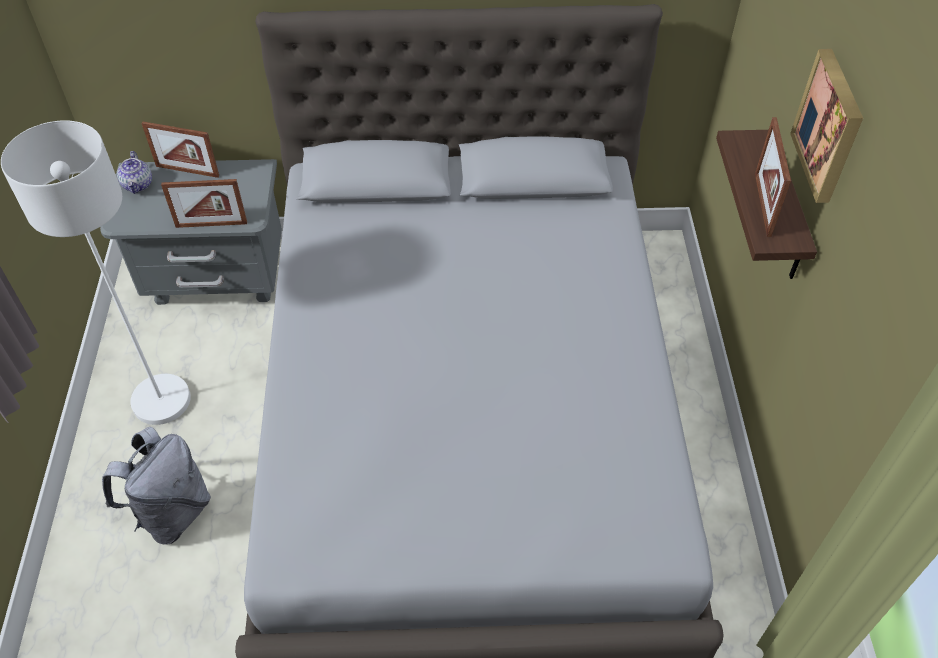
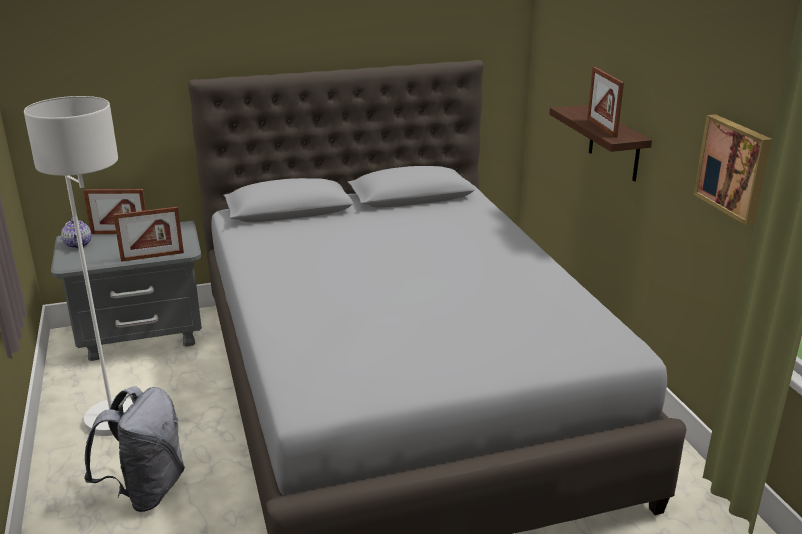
camera: 15 degrees left, 25 degrees down
picture [790,49,863,203] -> picture moved to [693,114,772,225]

